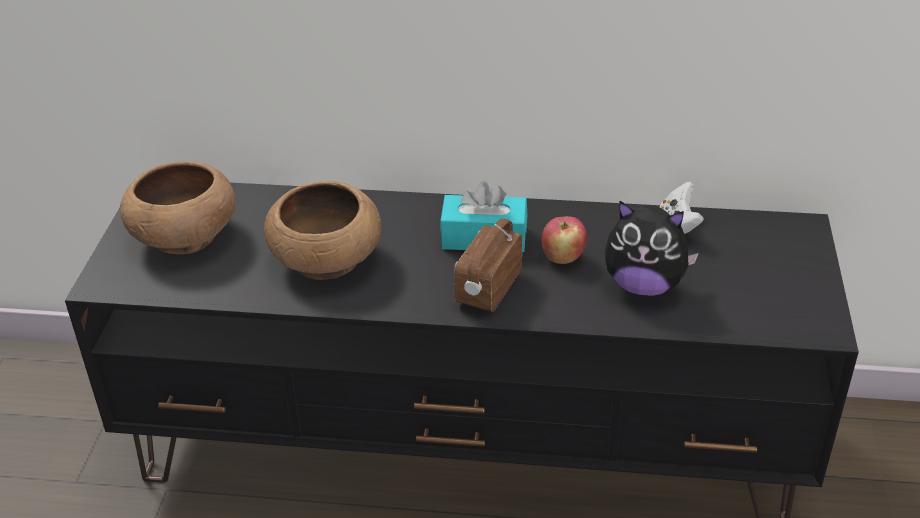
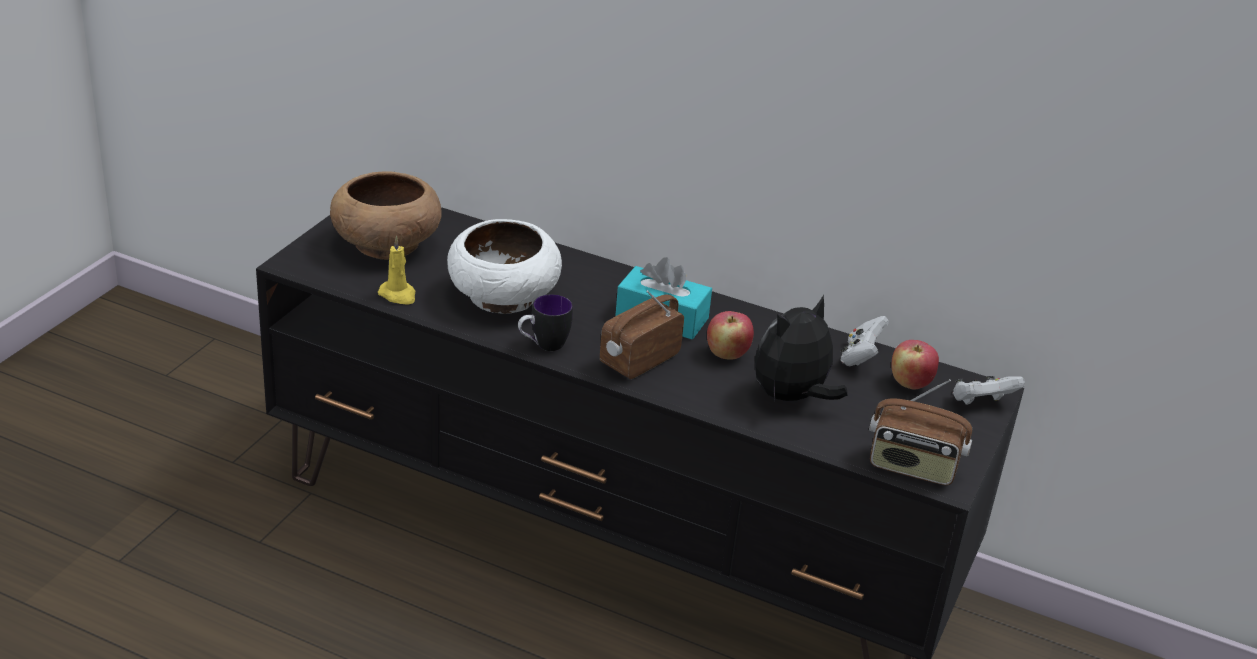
camera: 15 degrees right, 5 degrees down
brown bowl [264,181,381,280] -> white bowl [447,219,562,314]
plush toy [605,201,699,296] -> plush toy turned 105 degrees clockwise [755,295,848,401]
none -> yellow candle [378,236,416,305]
none -> mug [518,294,573,351]
none -> radio [869,379,972,485]
none -> apple [891,340,939,390]
none -> white game controller [953,376,1025,405]

